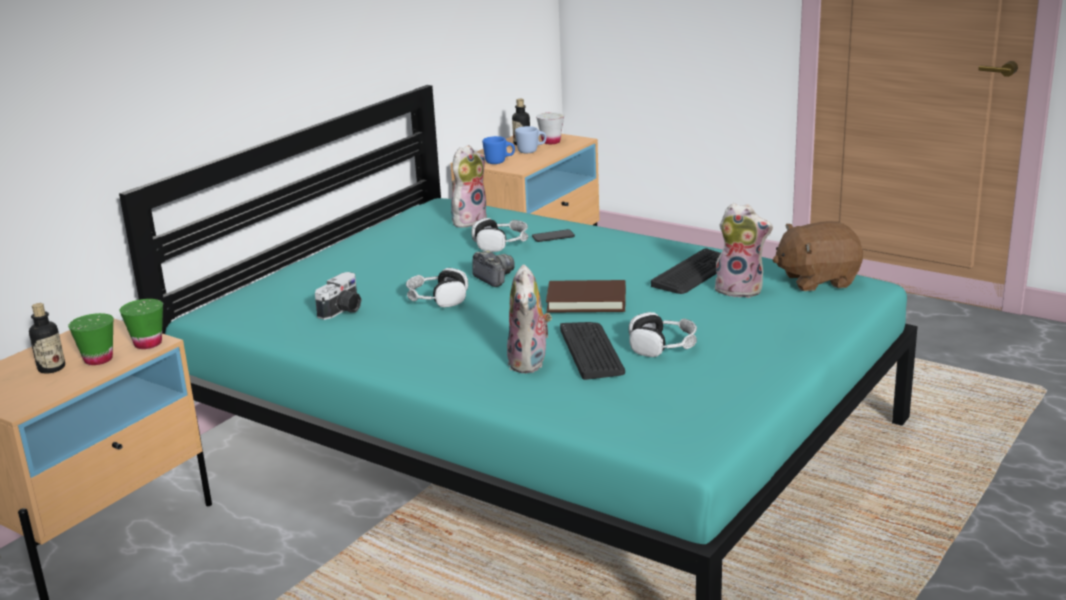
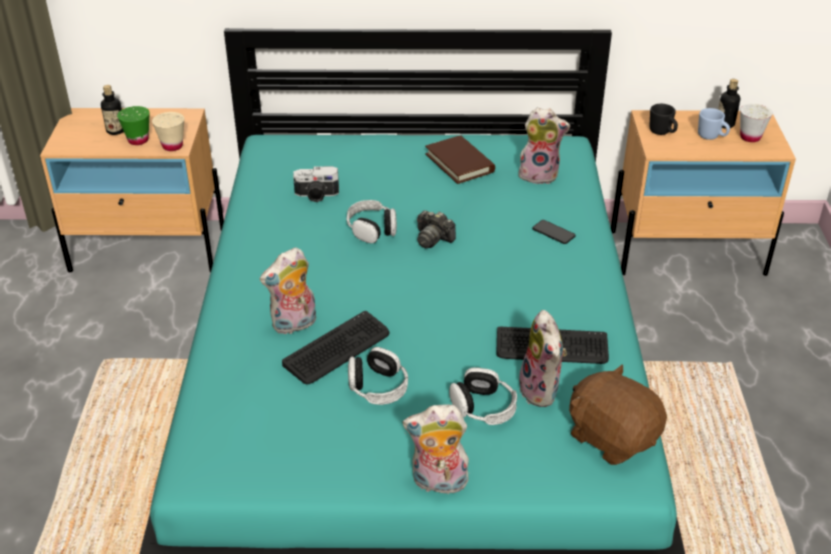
camera: 55 degrees right, 15 degrees up
green cup [120,299,163,349] -> beige cup [152,112,184,151]
headphones [471,218,528,252] -> headphones moved to [449,367,517,425]
camera [472,250,515,287] -> camera turned 105 degrees clockwise [417,210,456,248]
blue mug [482,136,515,164] -> black mug [650,104,678,135]
brown book [546,280,626,313] -> brown book moved to [425,135,495,184]
none -> plush toy [403,404,472,498]

